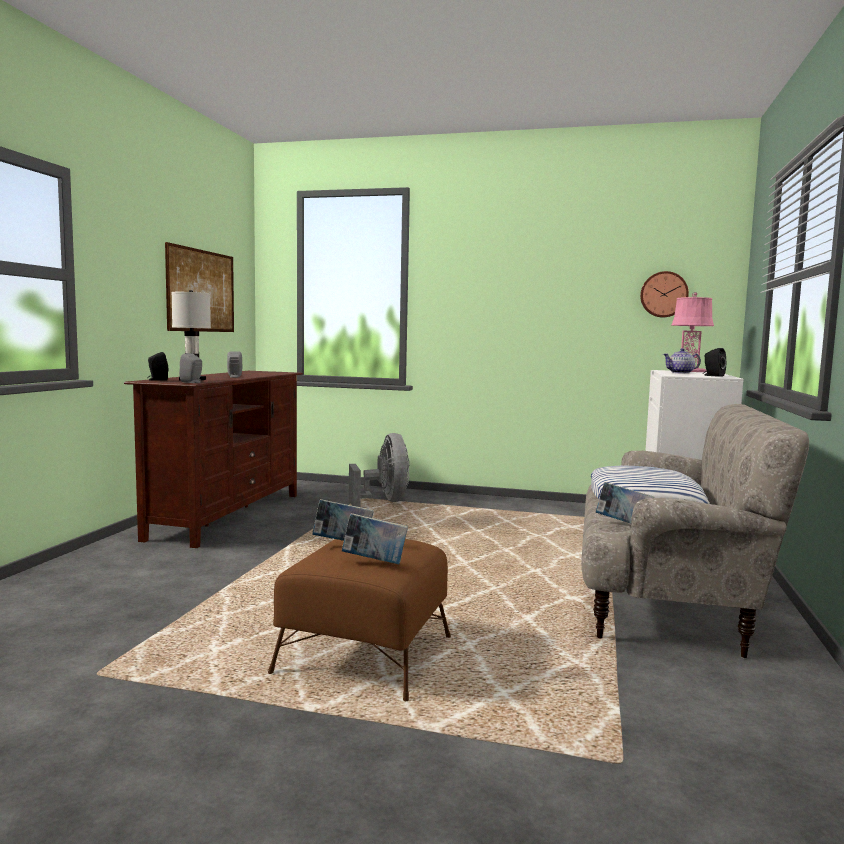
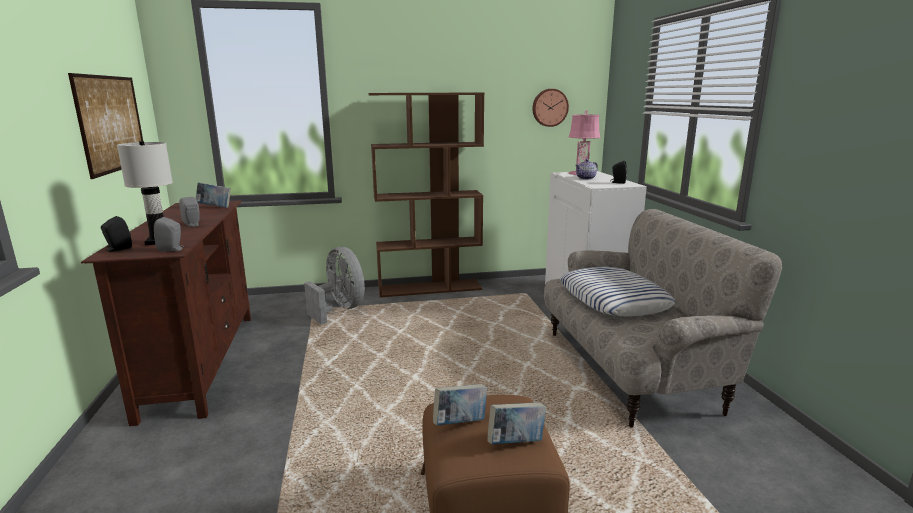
camera: 25 degrees left, 10 degrees up
book [596,482,654,524] -> book moved to [196,182,231,208]
none -> brown bookcase [368,92,484,297]

